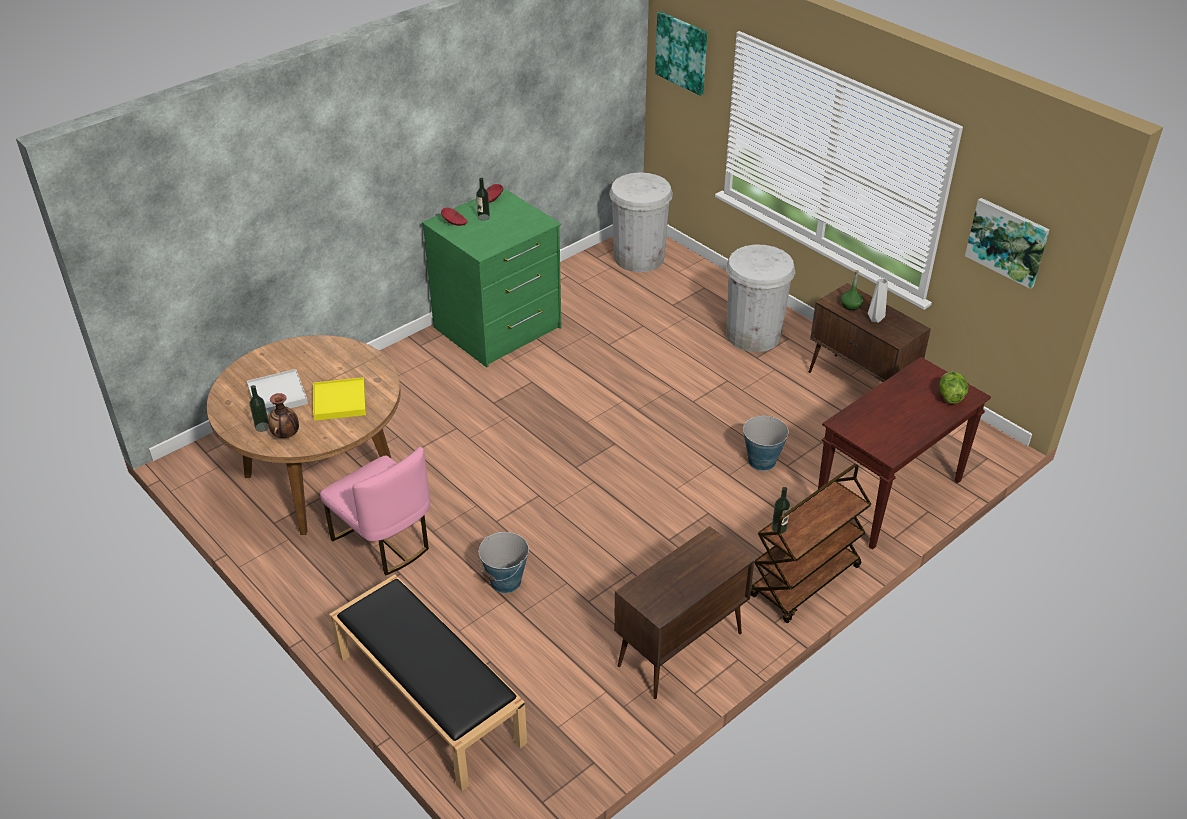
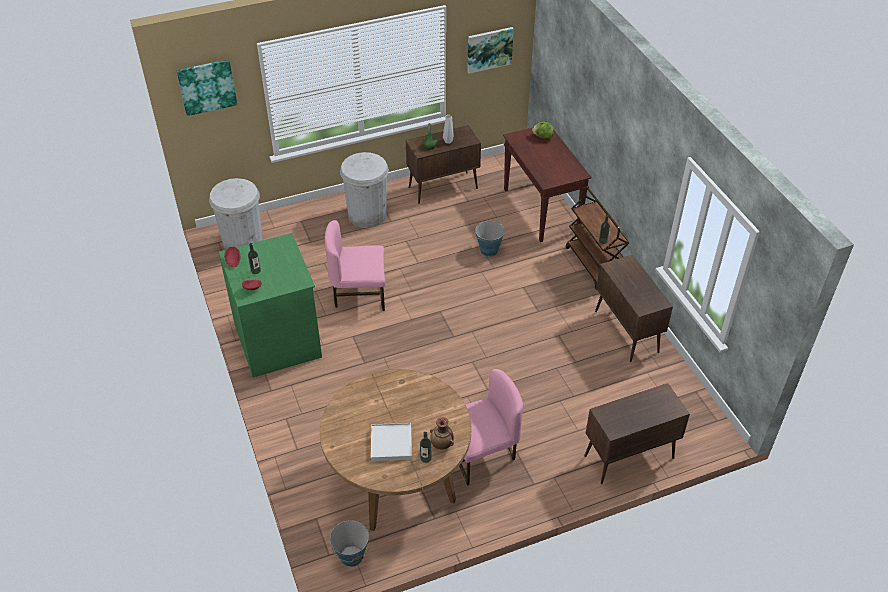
camera: 70 degrees left, 5 degrees up
yellow tray [313,377,366,421] -> none
black bench [329,575,527,791] -> brown cabinet [584,383,690,484]
bucket [479,532,529,593] -> bucket moved to [330,520,370,567]
none -> pink chair [325,220,385,311]

